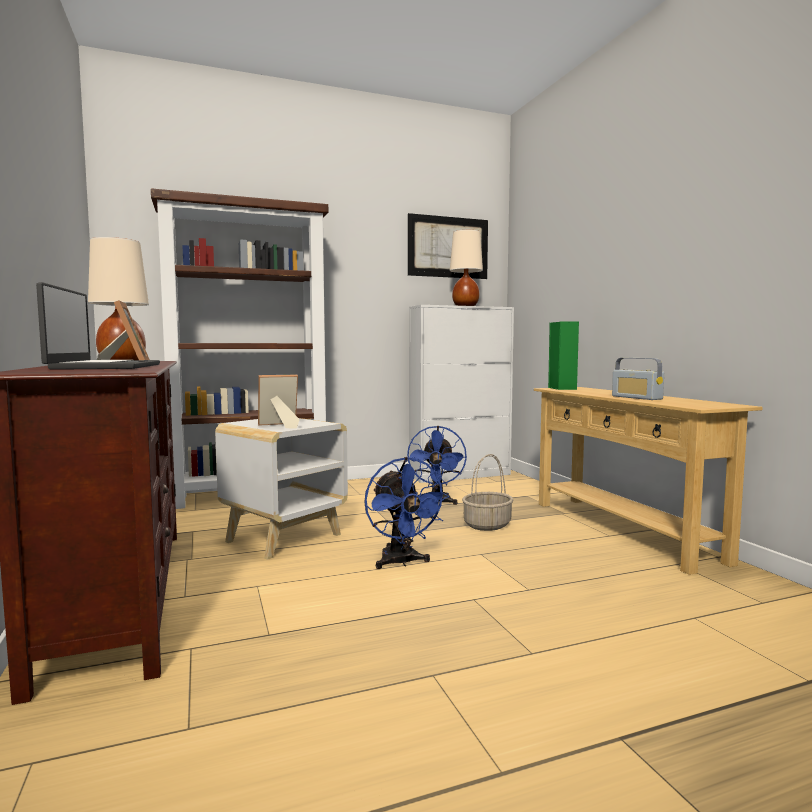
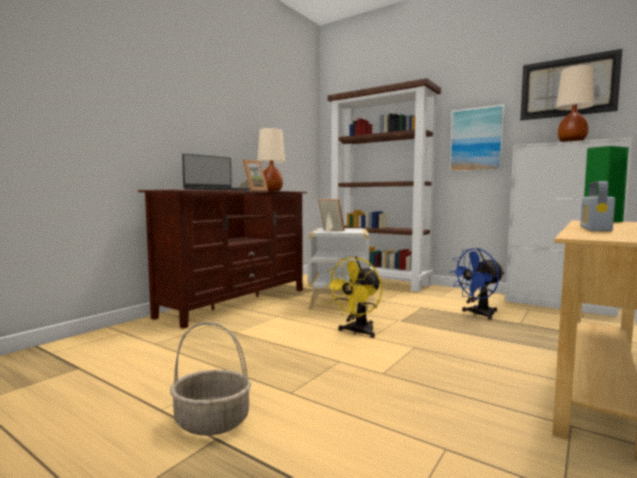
camera: 55 degrees right, 0 degrees up
blue fan [364,457,449,569] -> yellow fan [324,257,382,338]
basket [462,454,513,531] -> basket moved to [170,322,251,436]
none -> picture [450,105,505,172]

